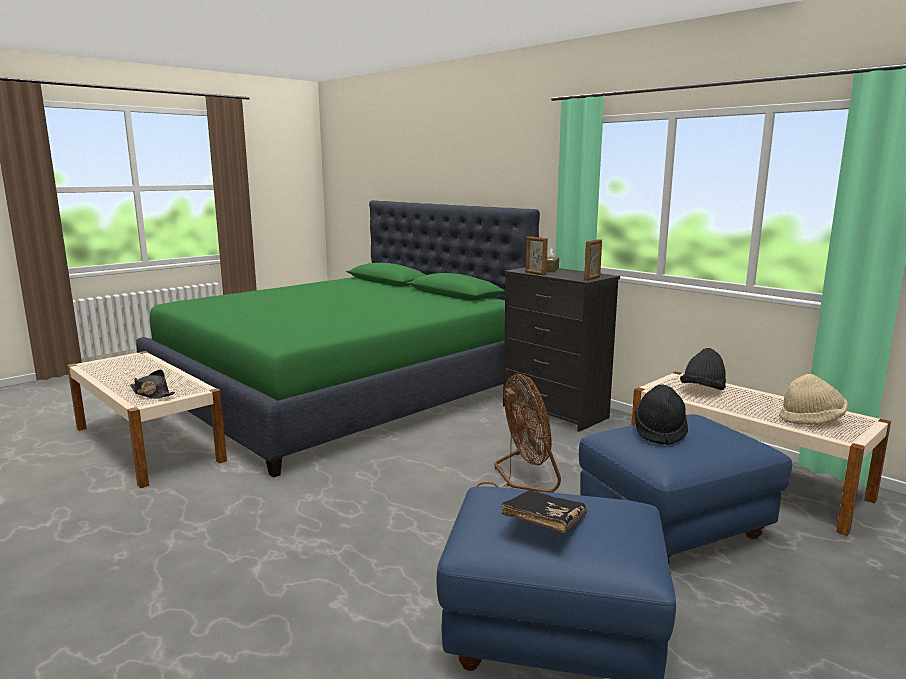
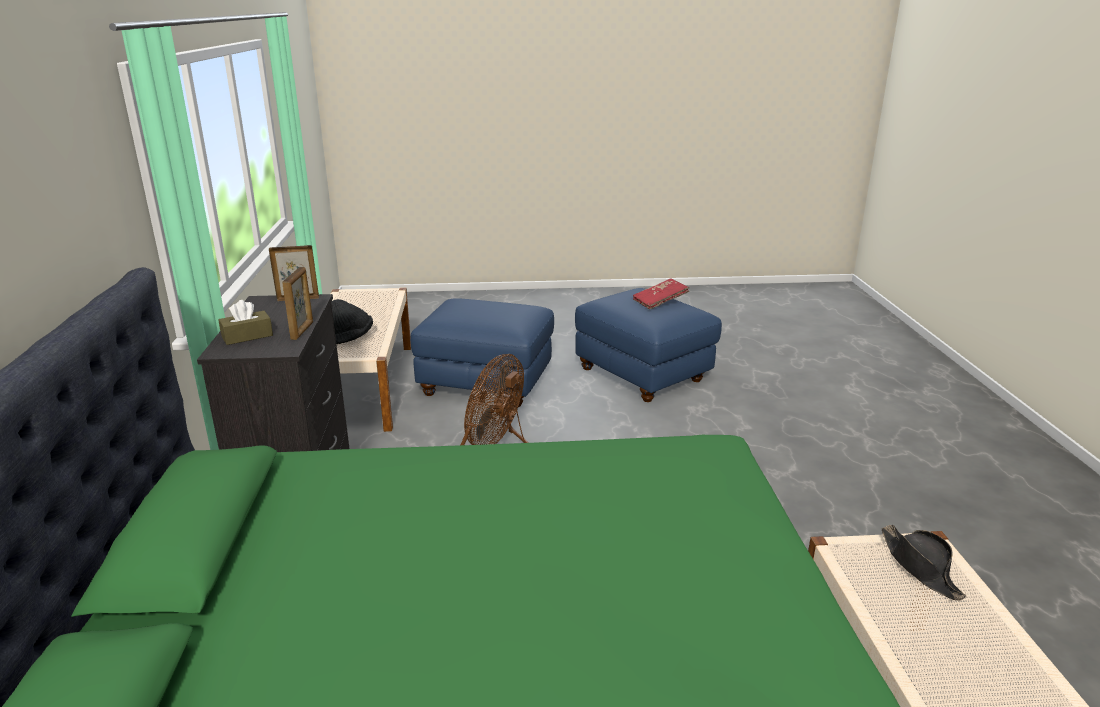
camera: 140 degrees left, 10 degrees up
black book [501,490,587,533] -> red book [633,278,689,310]
black hat [635,384,688,445] -> none
beige hat [779,374,848,425] -> none

